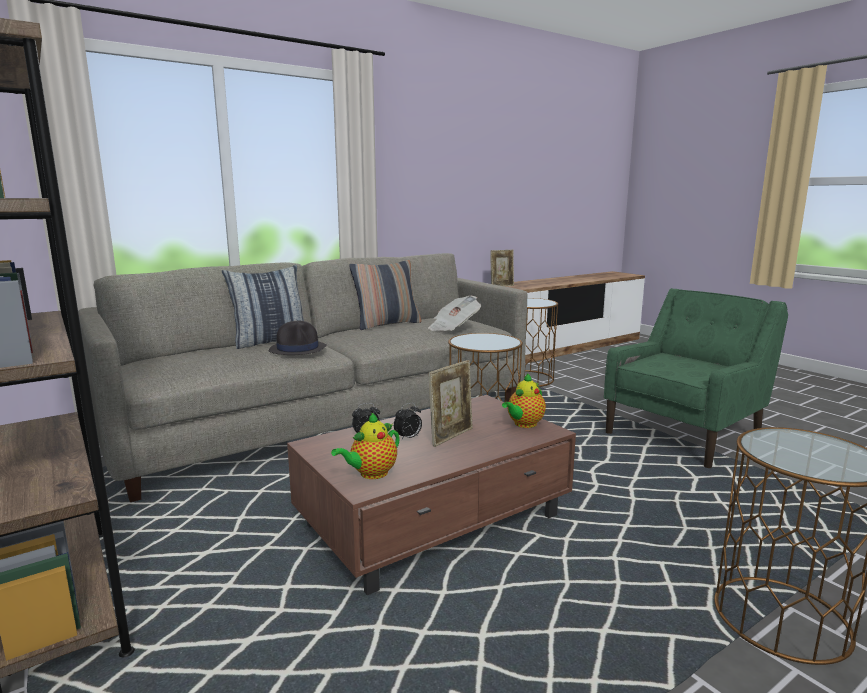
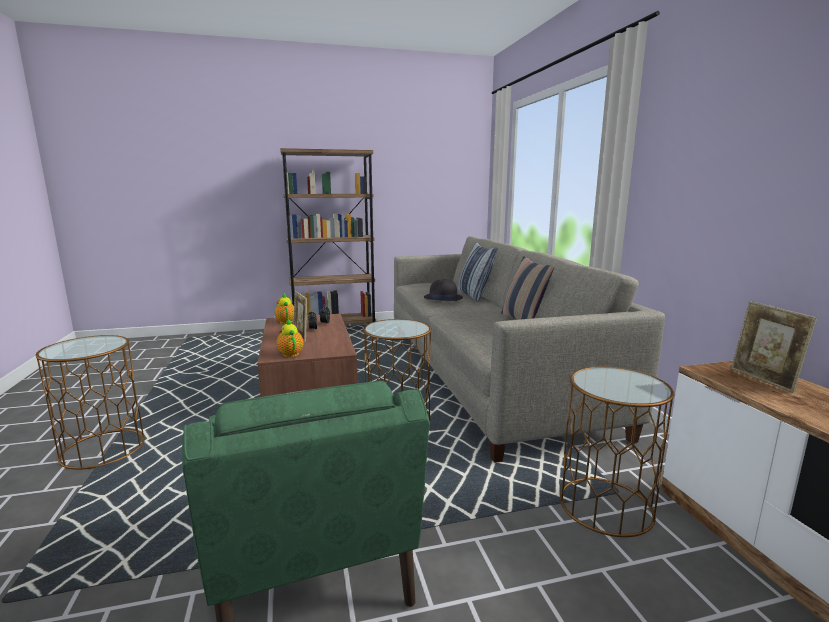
camera: 110 degrees right, 0 degrees up
newspaper [428,296,481,331] -> none

